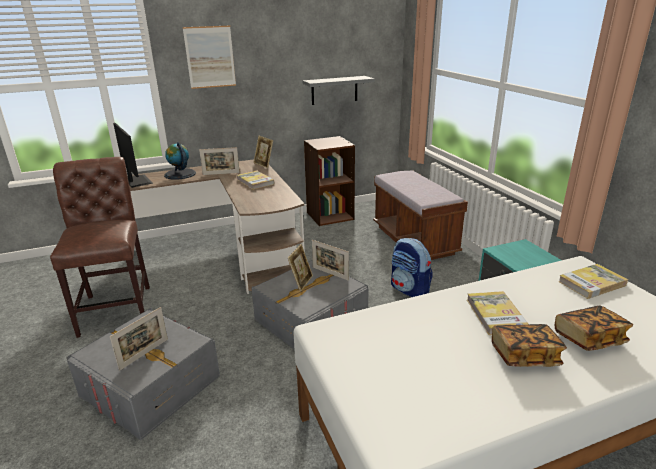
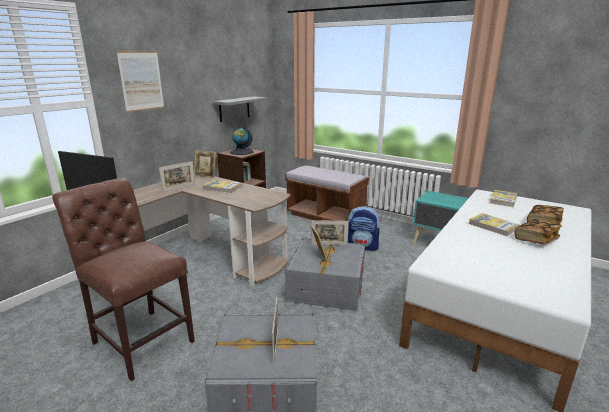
camera: 35 degrees left, 5 degrees down
globe [164,142,196,180] -> globe moved to [230,126,254,155]

